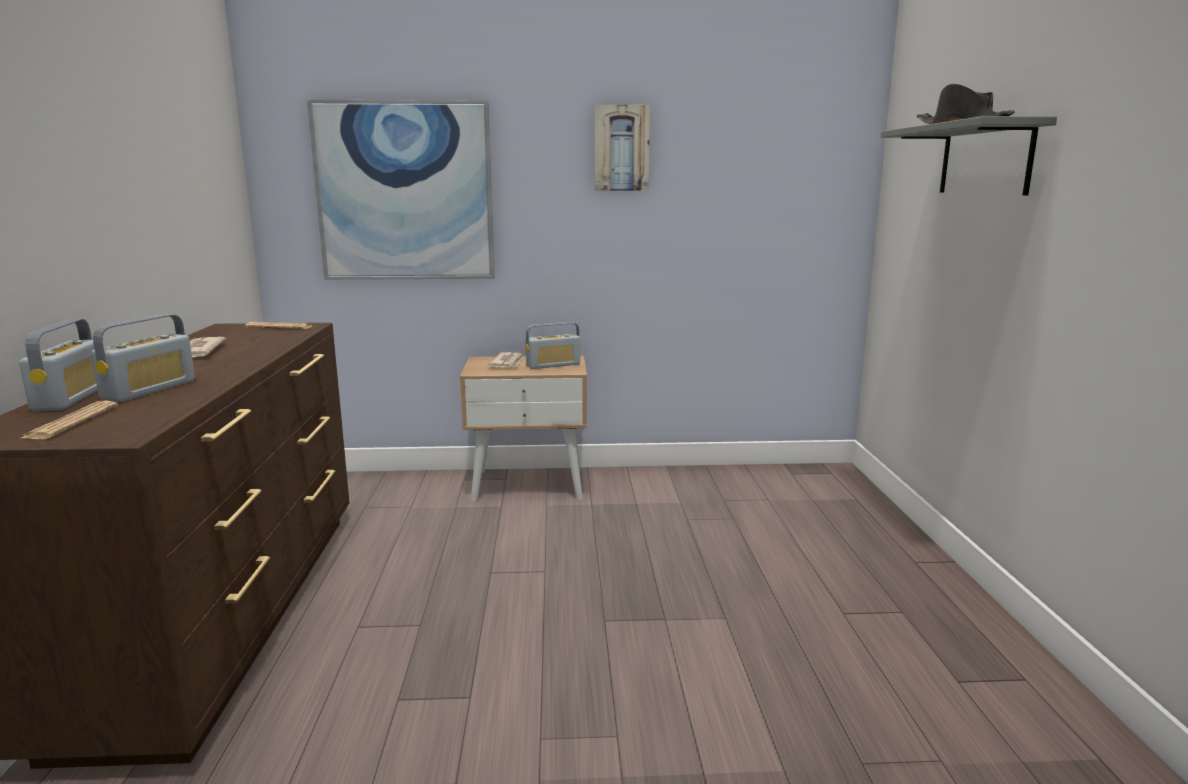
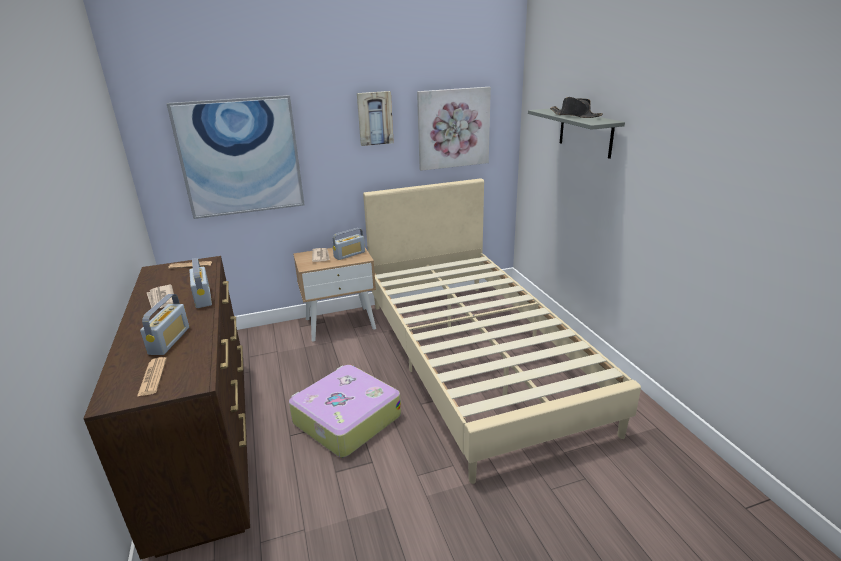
camera: 15 degrees left, 10 degrees up
radio [19,319,98,411] -> radio moved to [189,258,212,308]
none -> suitcase [289,365,401,457]
none -> beige bed [363,178,641,484]
none -> picture [417,87,491,171]

